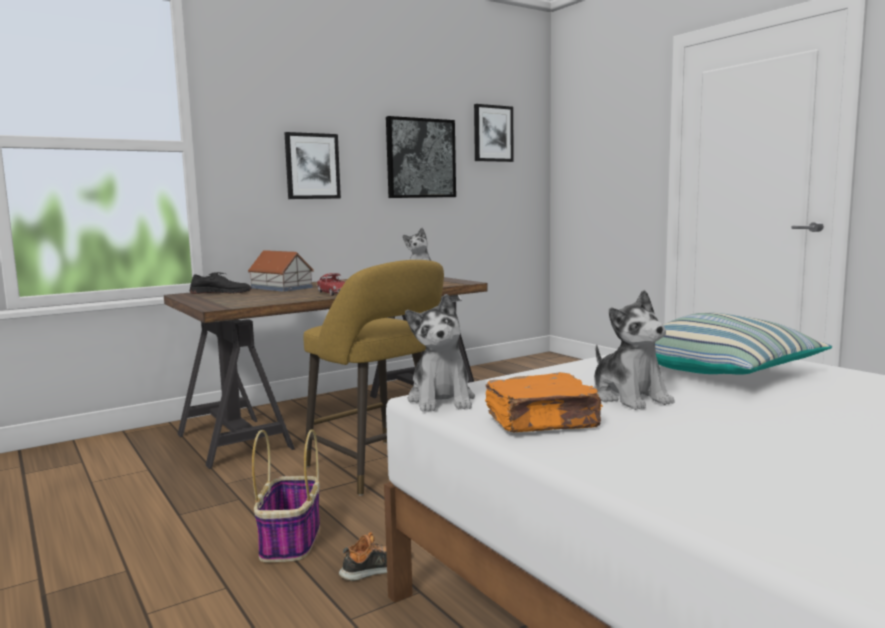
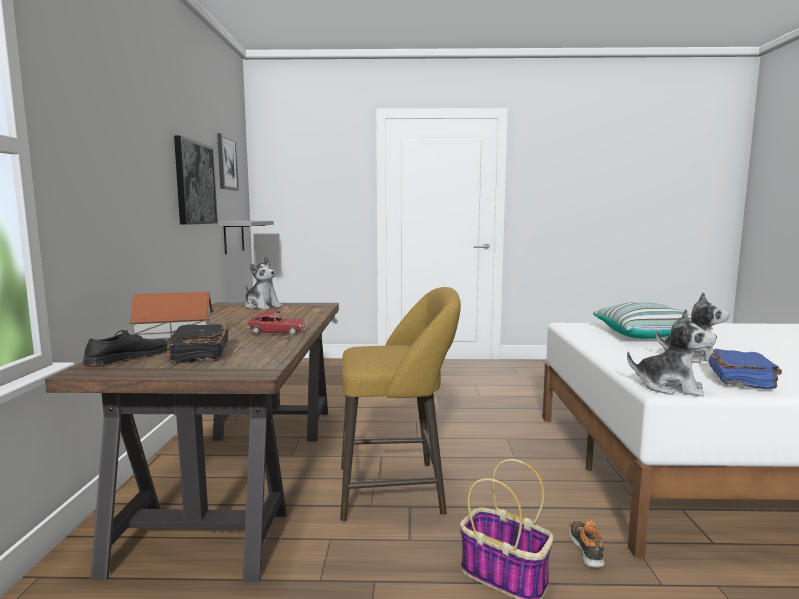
camera: 55 degrees left, 0 degrees up
picture [284,132,341,199] -> none
orange book [485,372,603,432] -> blue book [709,349,782,389]
none -> black book [167,324,228,363]
none -> grey shelf [219,221,274,254]

